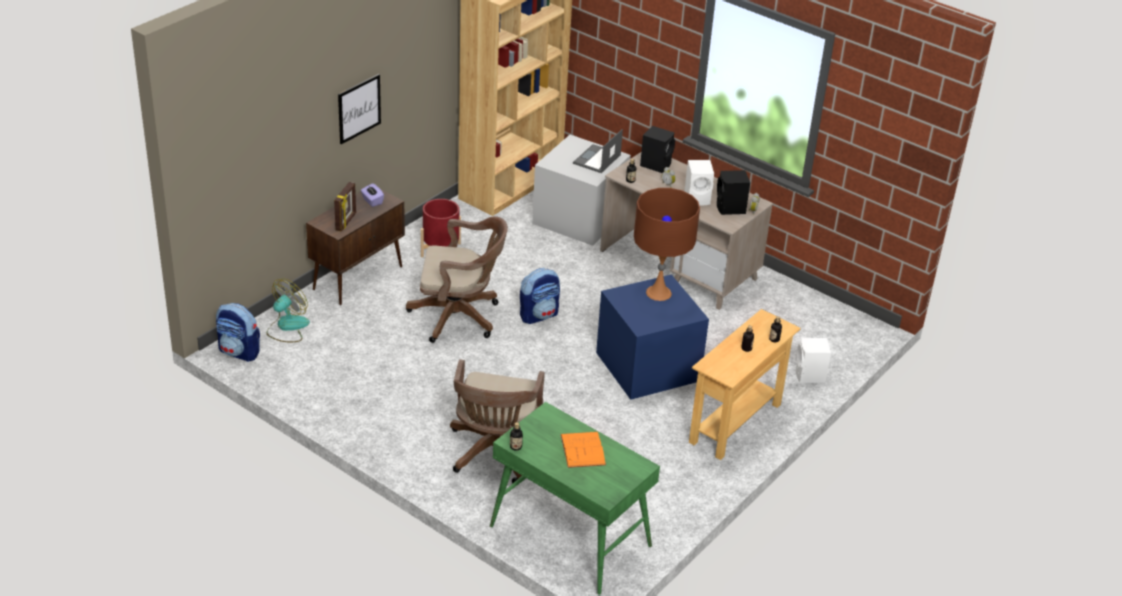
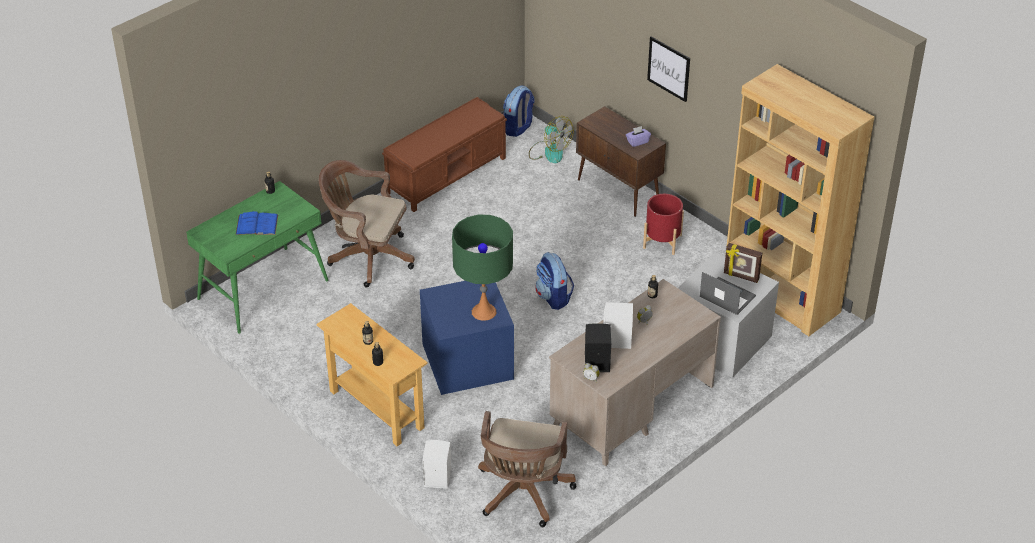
camera: 100 degrees right, 5 degrees up
picture frame [334,182,356,232] -> picture frame moved to [724,243,762,283]
brown office chair [406,216,508,343] -> brown office chair moved to [478,411,576,527]
orange book [560,432,606,468] -> blue book [236,211,278,235]
brown table lamp [634,188,700,301] -> green table lamp [452,215,513,321]
black speaker [640,126,675,173] -> none
none -> brown bench [382,97,507,212]

